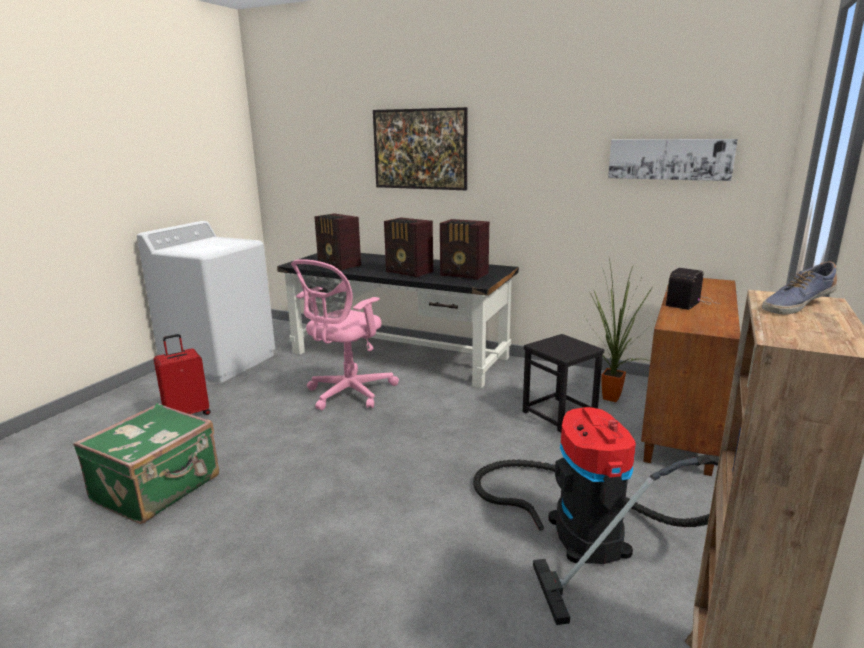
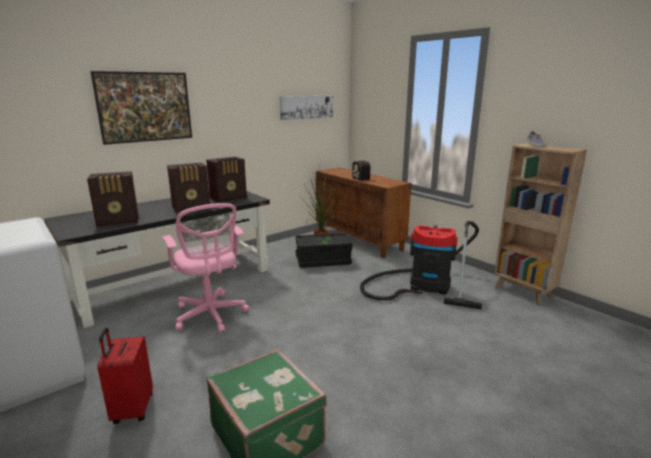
camera: 65 degrees left, 0 degrees up
black stool [523,334,604,433] -> black storage box [295,233,353,268]

